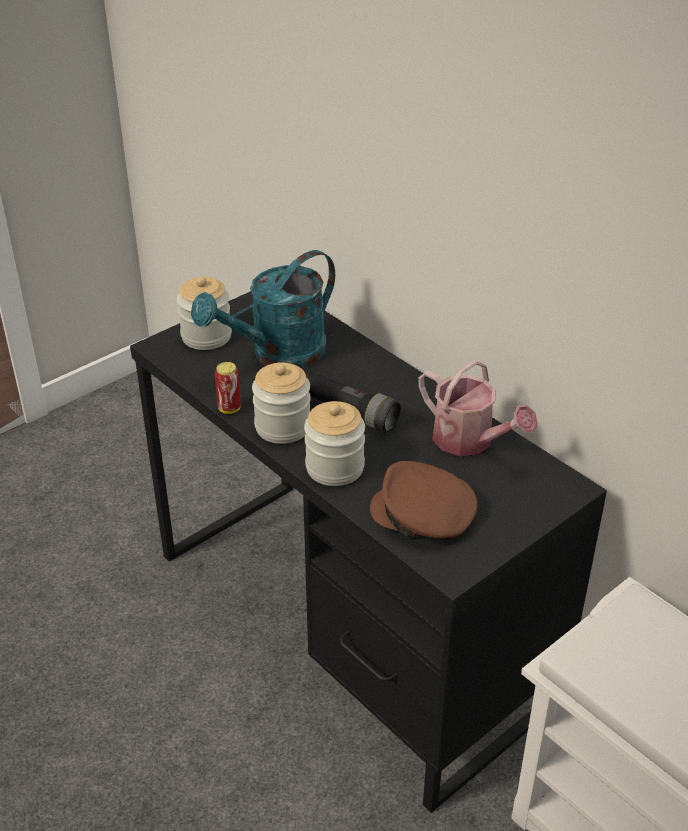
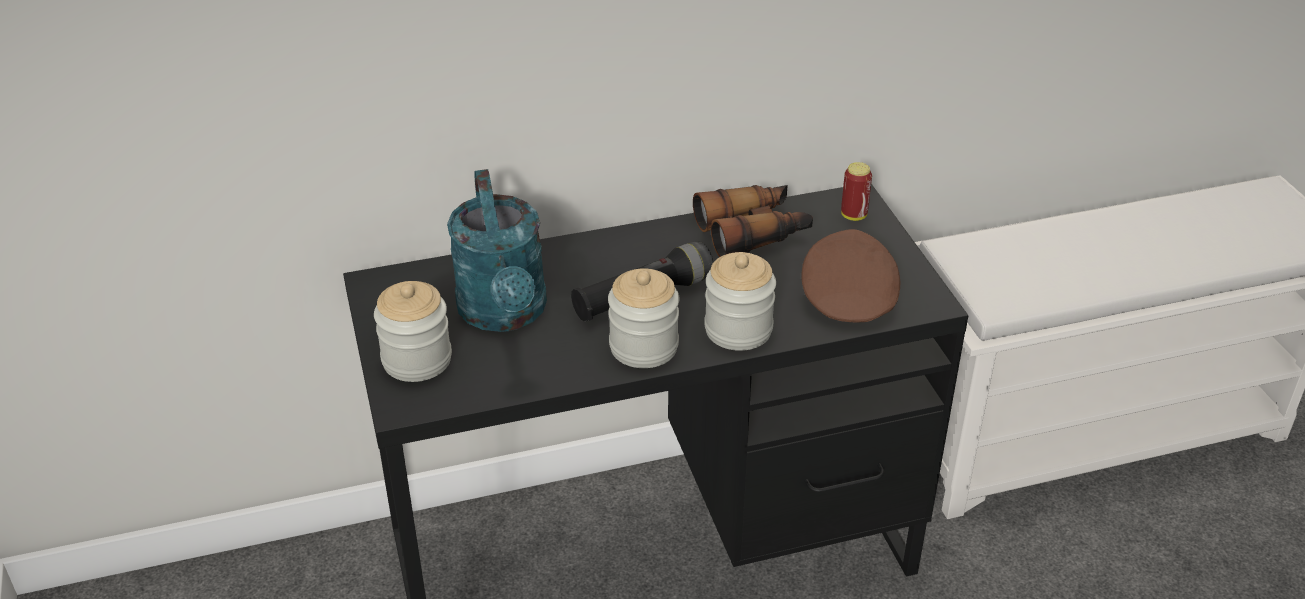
camera: 65 degrees left, 0 degrees up
can [215,362,241,414] -> can moved to [841,162,872,221]
brown cap [370,461,477,538] -> brown cap turned 135 degrees clockwise [801,229,900,322]
watering can [418,360,538,456] -> binoculars [693,185,813,257]

